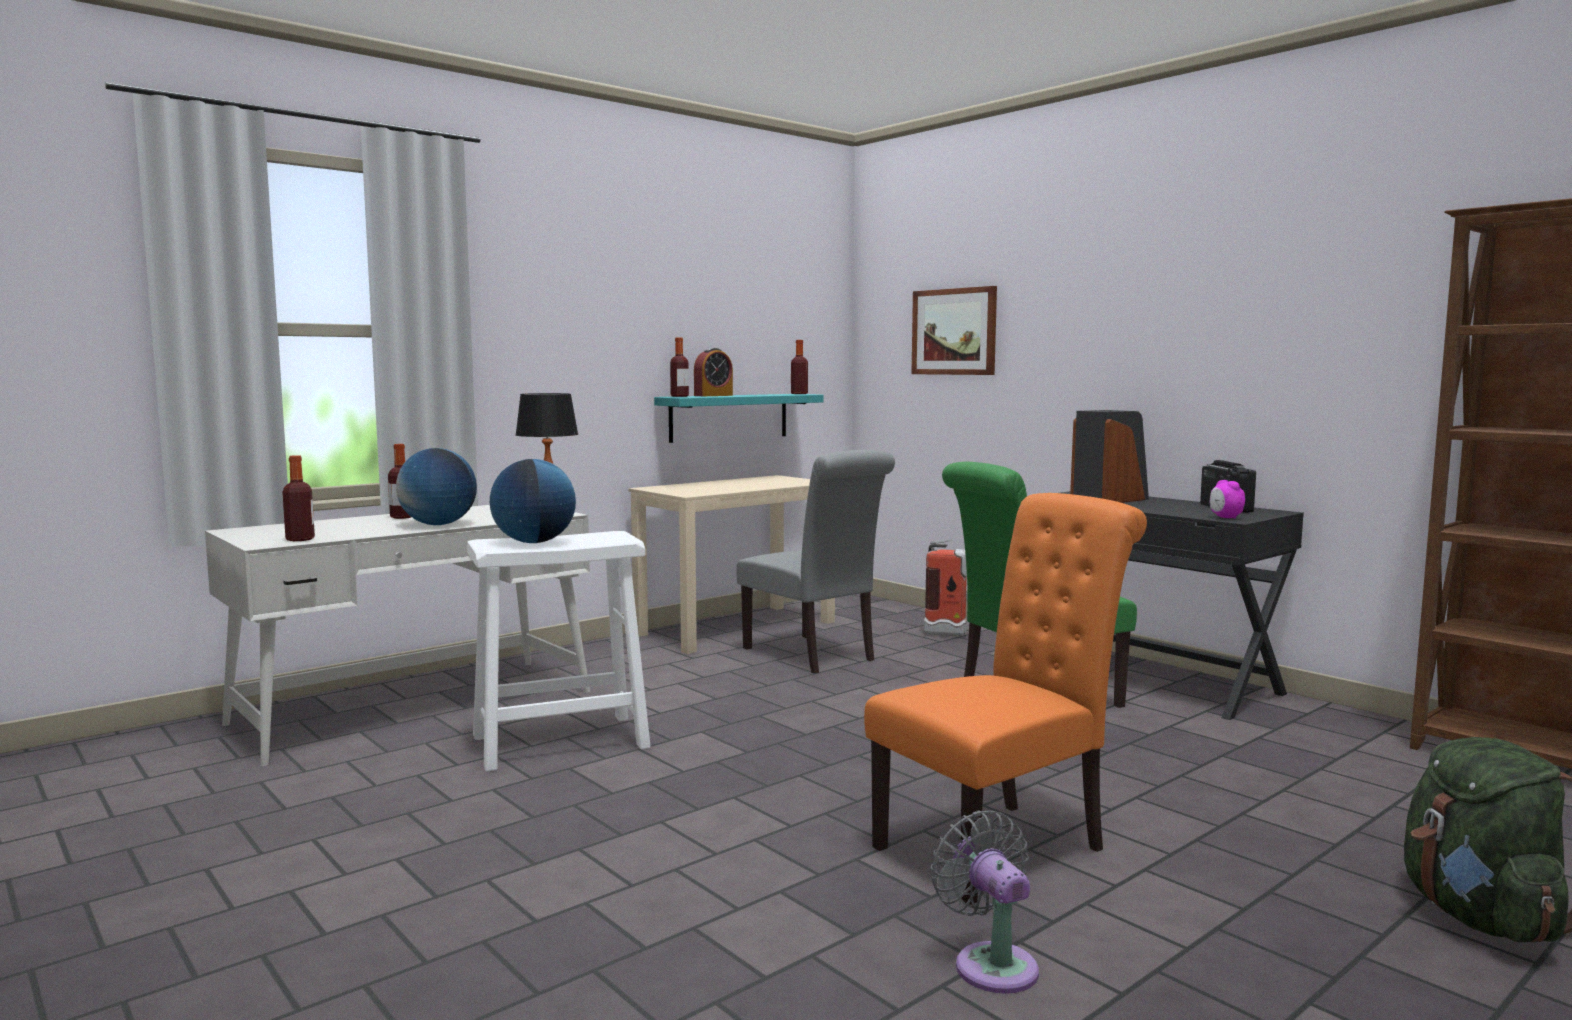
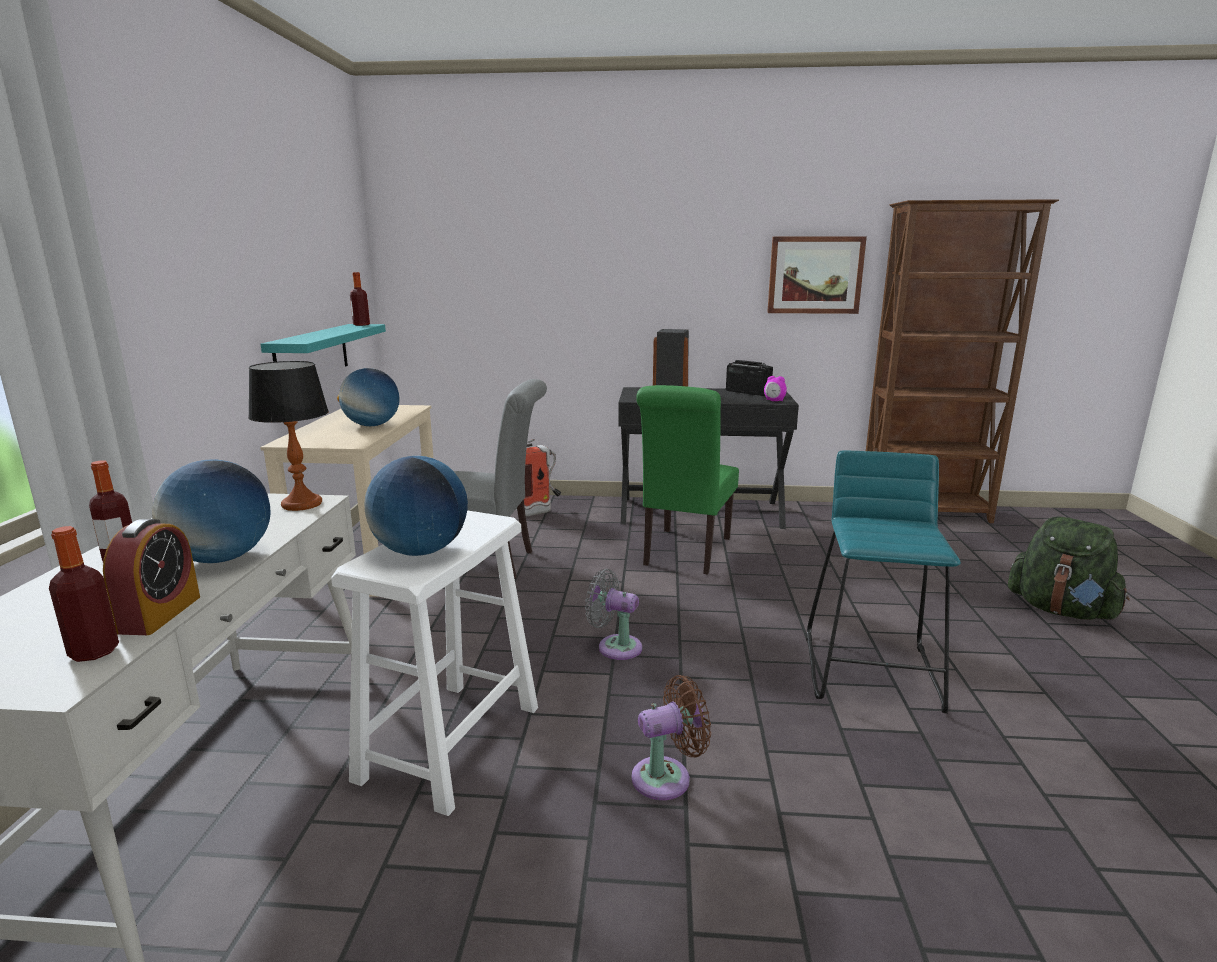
camera: 45 degrees left, 10 degrees up
bottle [670,338,689,397] -> none
alarm clock [694,348,733,396] -> alarm clock moved to [103,519,200,635]
orange chair [864,493,1147,905] -> turquoise stool [806,451,961,714]
picture [912,286,997,375] -> picture moved to [767,236,867,314]
grey fan [931,810,1039,994] -> grey fan moved to [585,569,642,660]
none -> globe [337,368,399,426]
none -> brown fan [632,675,711,800]

